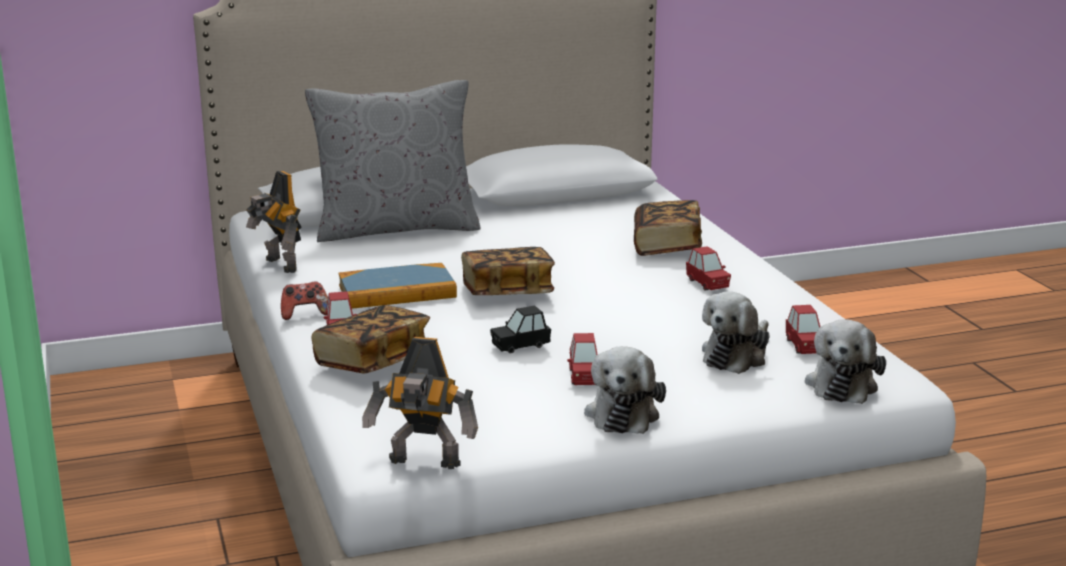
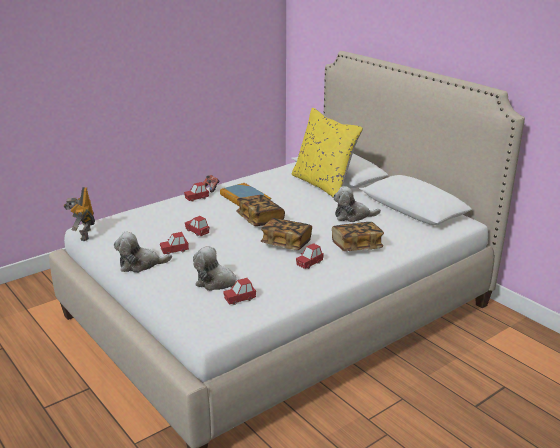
camera: 70 degrees right, 5 degrees up
toy robot [246,171,302,273] -> none
grey pillow [305,80,481,242] -> yellow pillow [291,108,363,197]
book [311,305,430,374] -> book moved to [260,218,312,250]
black toy car [490,306,551,353] -> red toy car [185,216,209,236]
plush toy [805,319,886,404] -> plush toy moved to [333,186,381,222]

